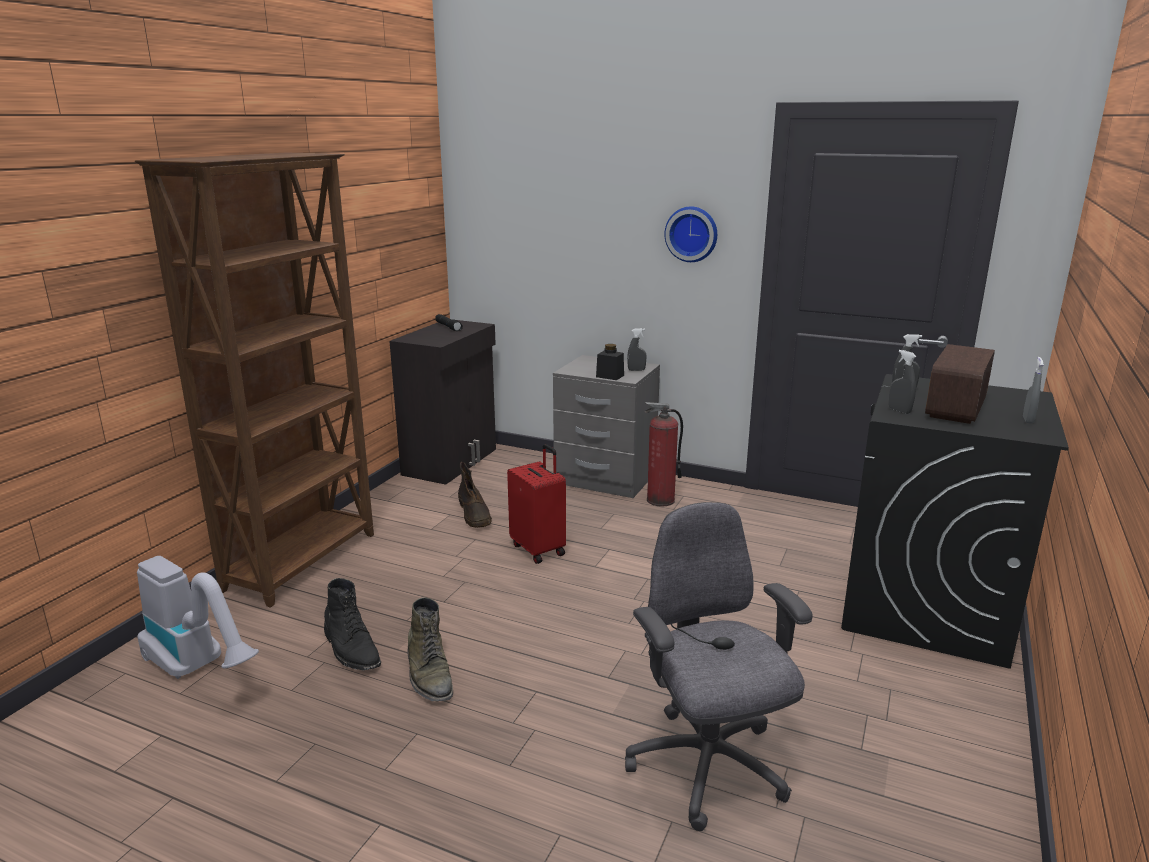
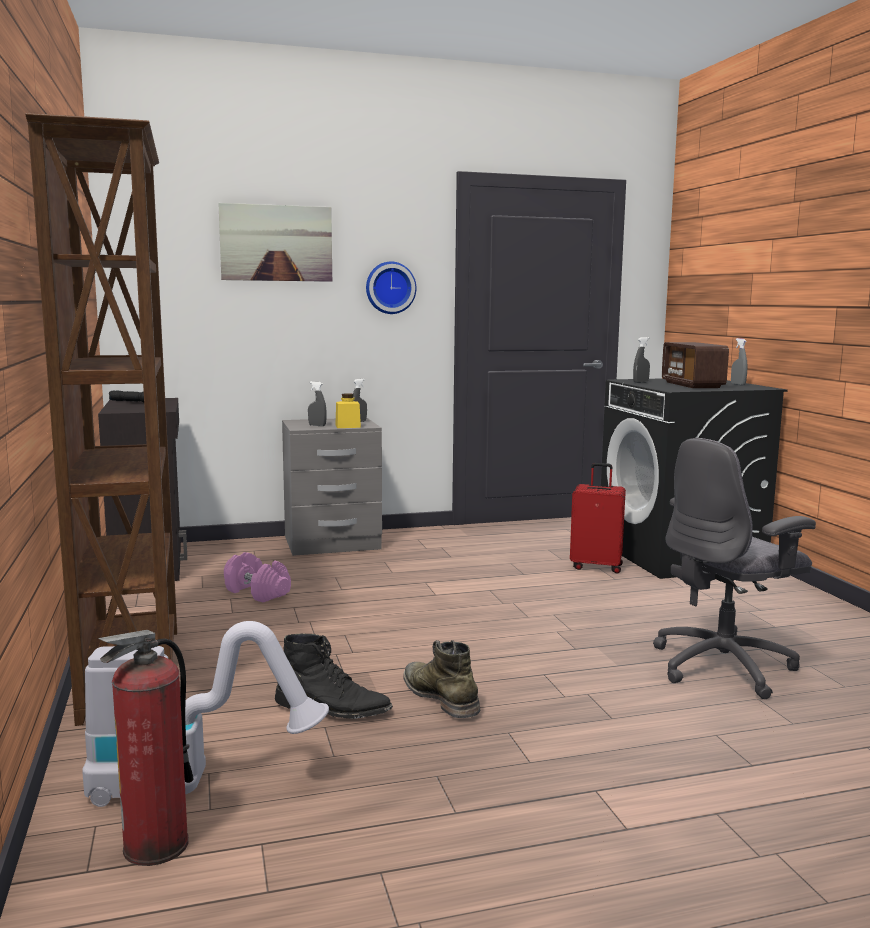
camera: 40 degrees left, 10 degrees down
green boot [407,597,453,701] -> green boot turned 150 degrees counterclockwise [403,640,480,718]
brown boot [458,462,492,528] -> pink dumbbell [224,552,291,602]
red suitcase [507,444,566,564] -> red suitcase moved to [570,463,626,574]
black jar [596,344,624,380] -> yellow jar [335,393,361,428]
grey office chair [625,502,813,831] -> grey office chair turned 60 degrees counterclockwise [653,438,816,699]
fire extinguisher [645,402,683,507] -> fire extinguisher moved to [98,630,194,866]
grey spray bottle [889,350,917,414] -> grey spray bottle moved to [308,381,327,426]
none -> picture [218,203,332,282]

